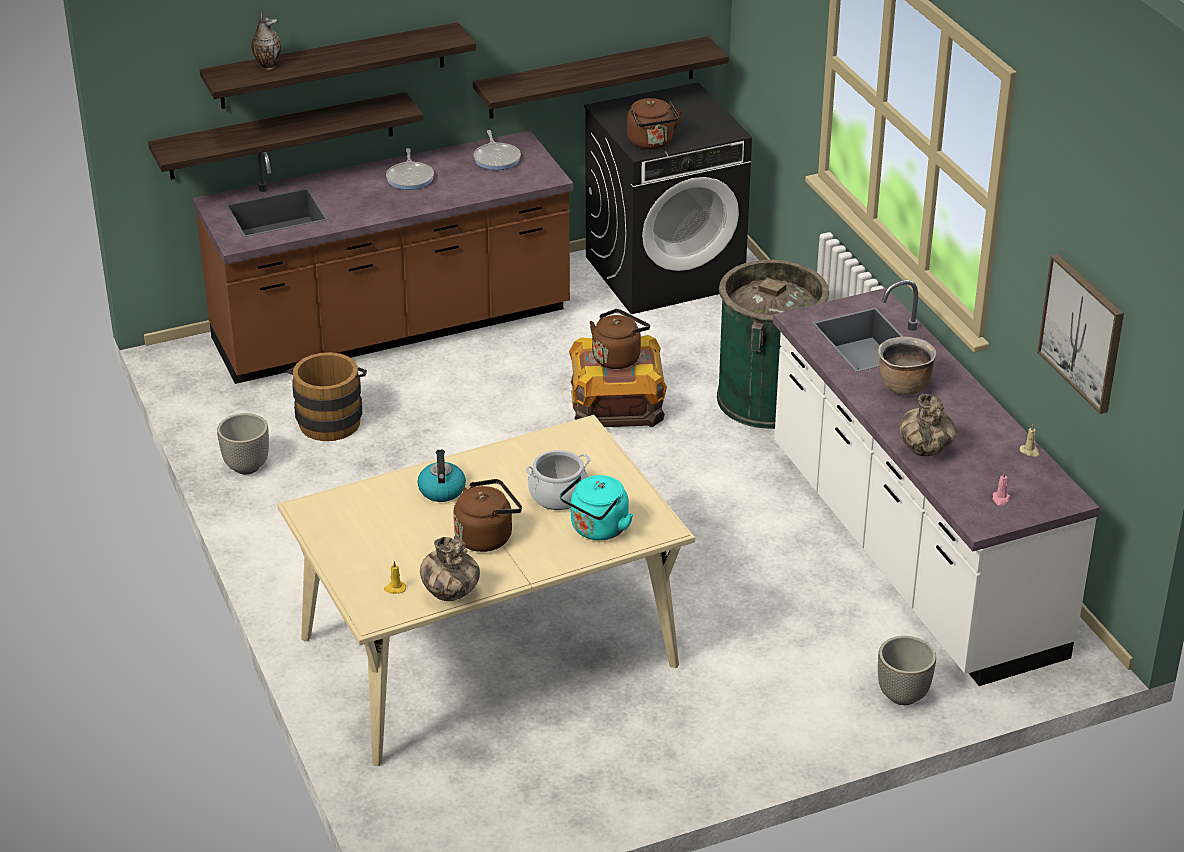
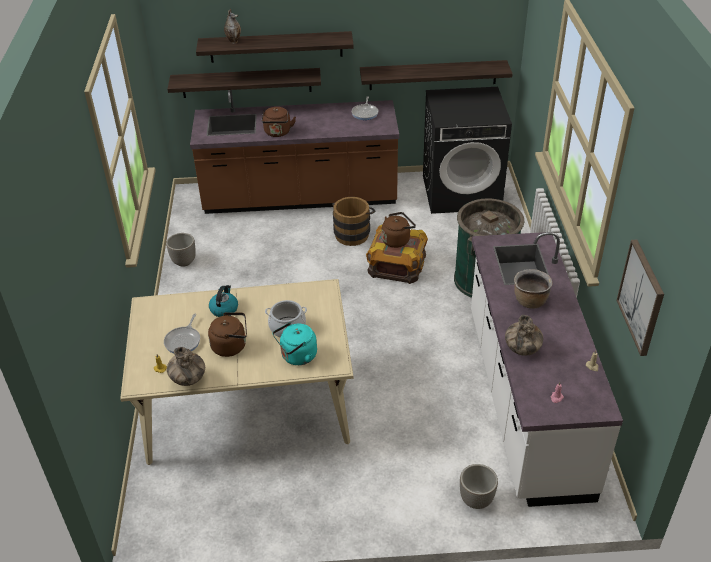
camera: 20 degrees right, 5 degrees up
brown bucket [287,352,367,441] -> brown bucket moved to [332,197,375,246]
frying pan [386,148,434,190] -> frying pan moved to [164,314,200,354]
brown kettle [627,98,682,149] -> brown kettle moved to [261,107,296,137]

